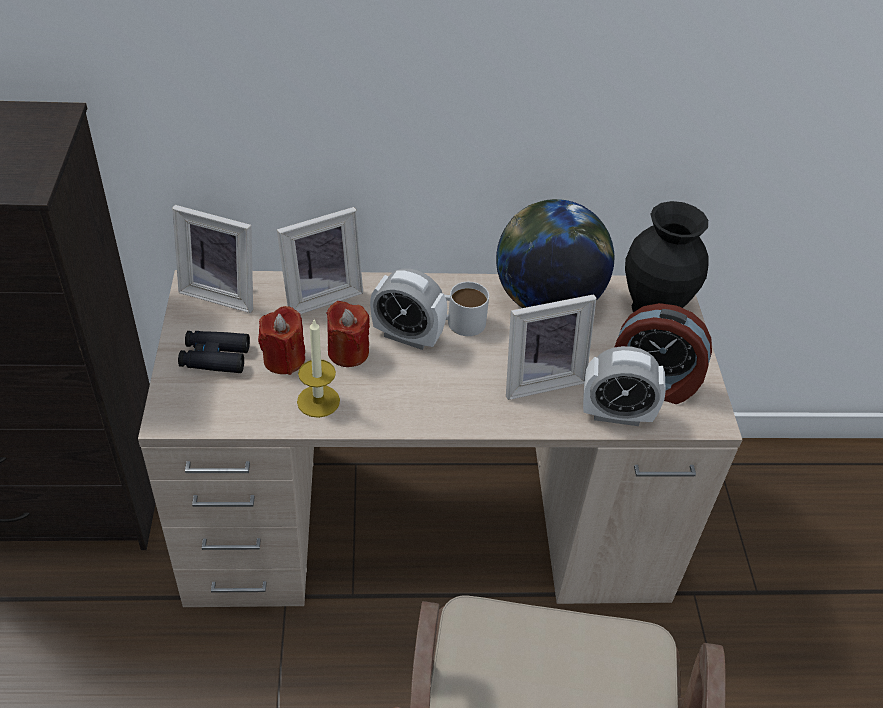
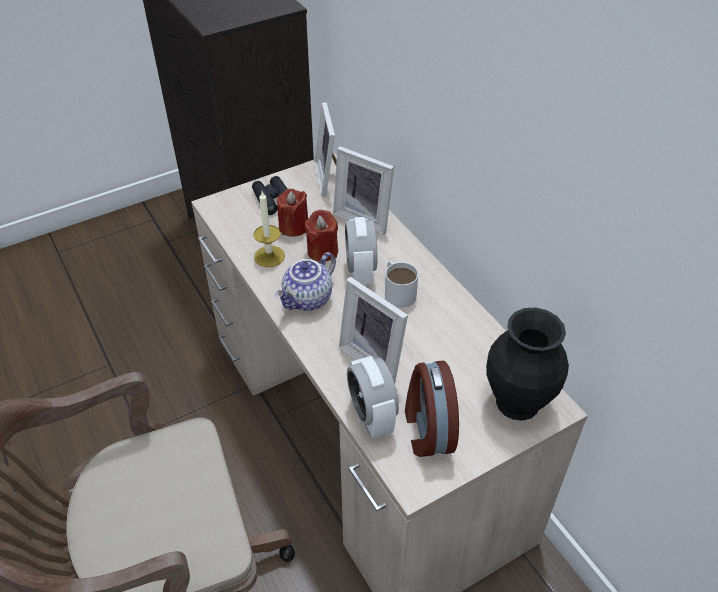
camera: 65 degrees right, 0 degrees up
globe [496,199,614,308] -> none
none -> teapot [275,252,336,311]

